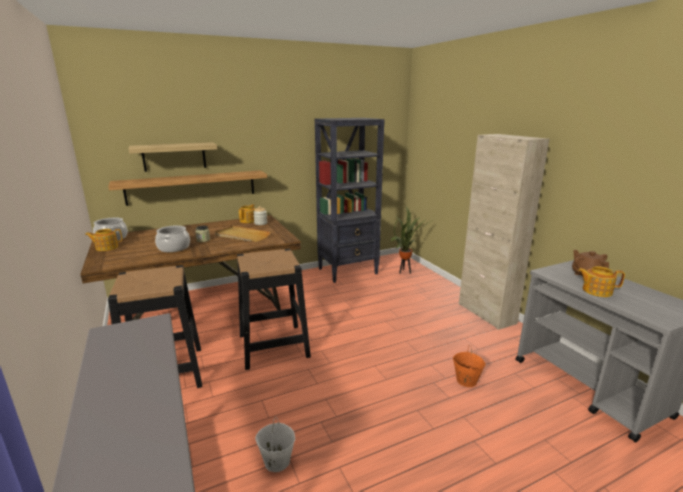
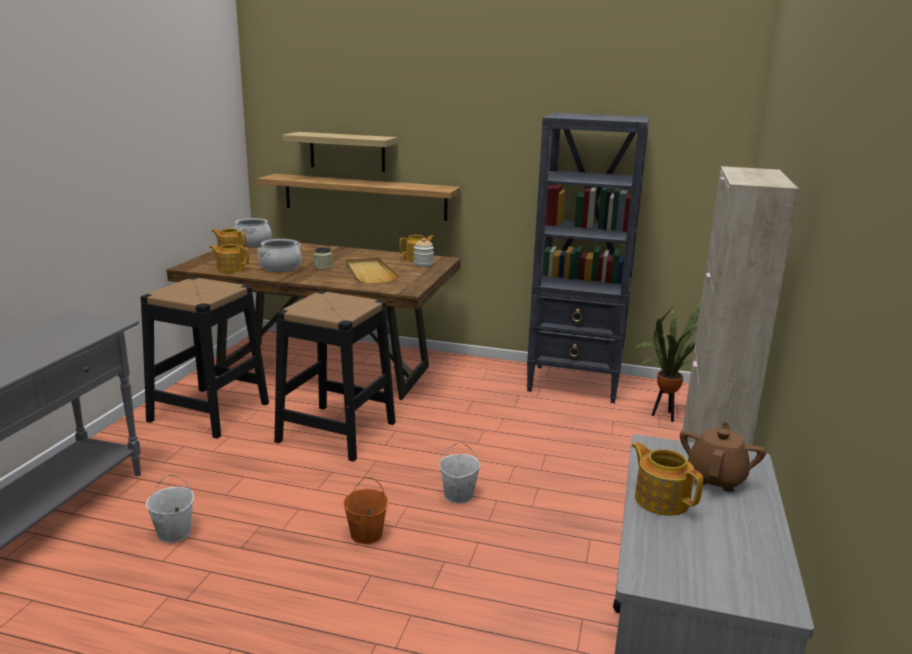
camera: 40 degrees right, 0 degrees up
orange bucket [453,345,486,387] -> orange bucket moved to [343,477,388,544]
none -> teapot [209,244,249,273]
none -> white bucket [439,442,480,503]

